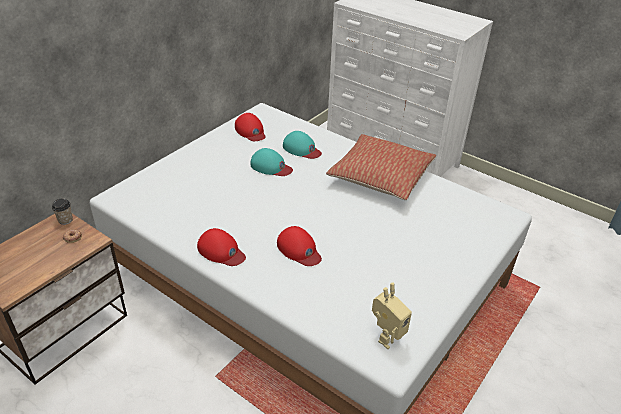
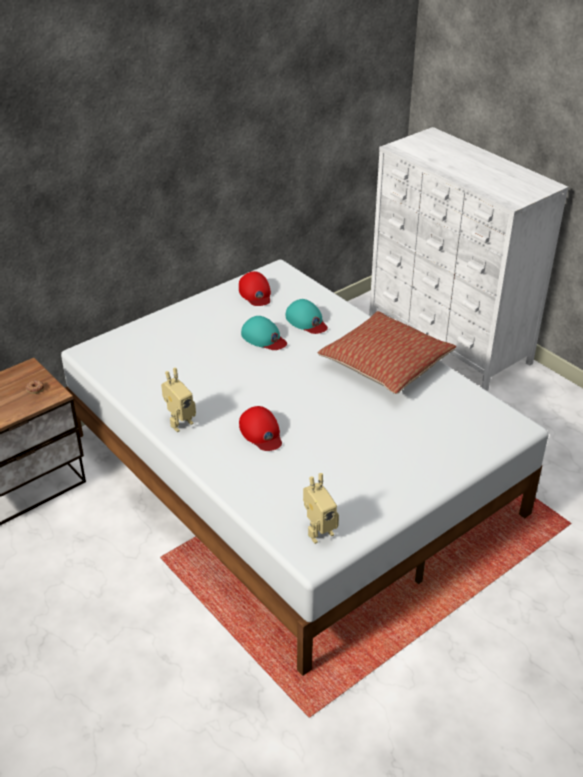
camera: 15 degrees right, 0 degrees up
cup [52,198,73,225] -> none
red cap [197,228,246,266] -> toy robot [161,368,196,432]

